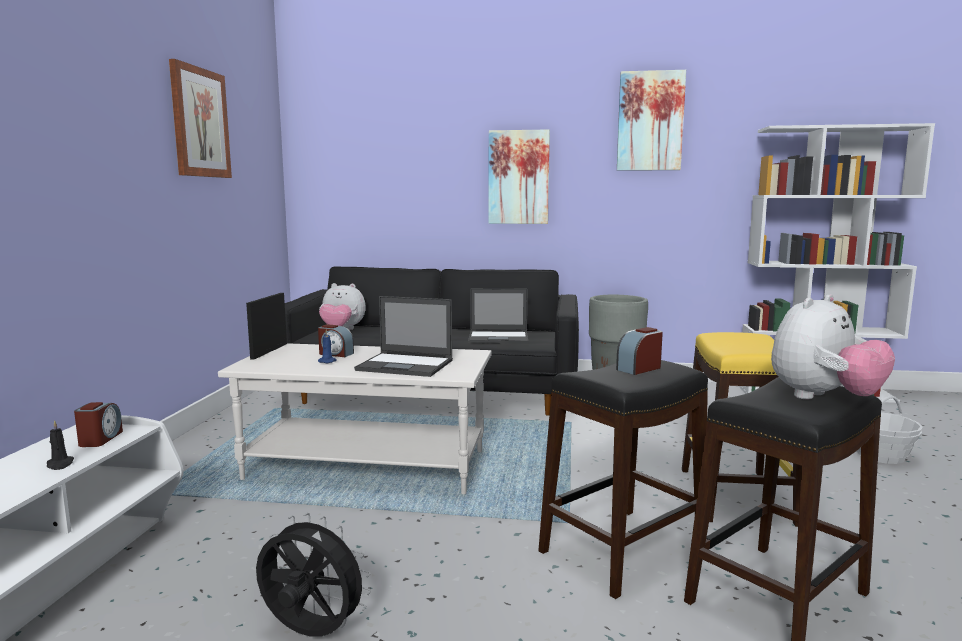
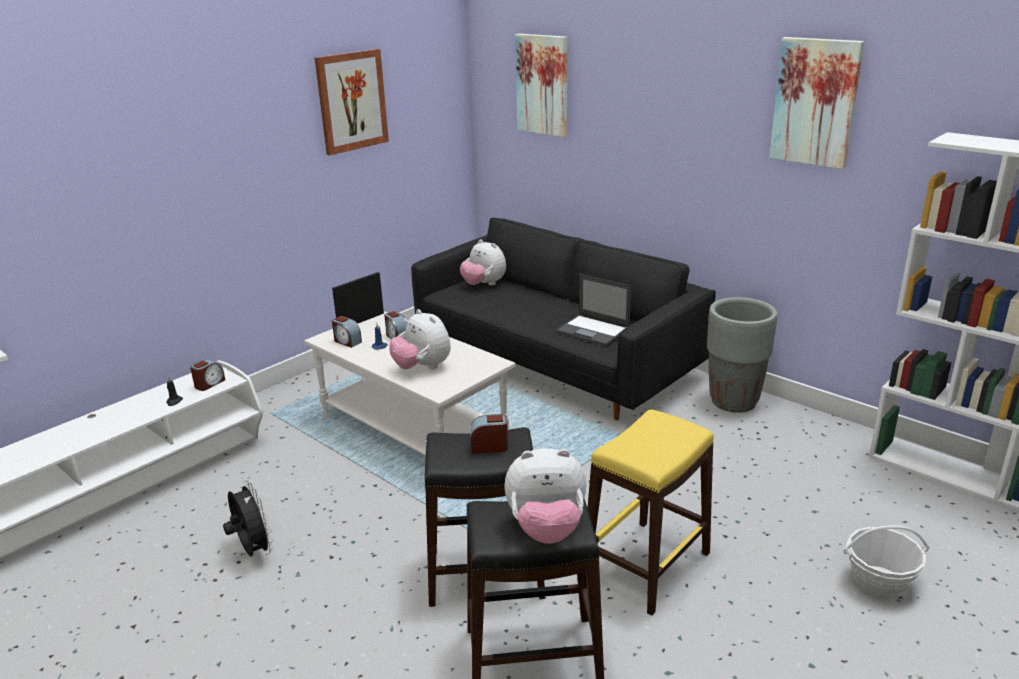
camera: 35 degrees right, 15 degrees up
laptop [354,296,453,377] -> plush toy [389,309,451,369]
picture [488,129,550,224] -> picture moved to [515,34,567,137]
none -> alarm clock [332,316,362,348]

